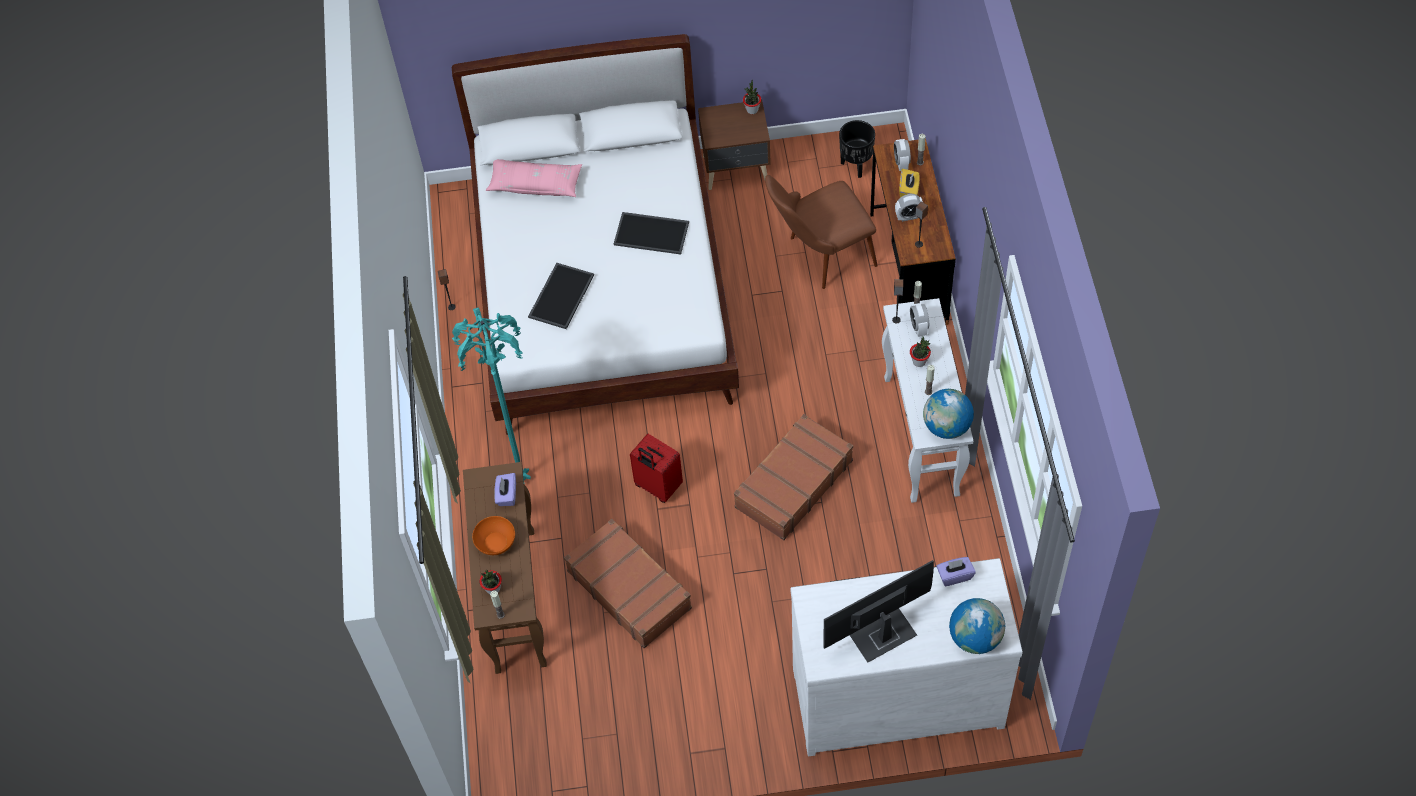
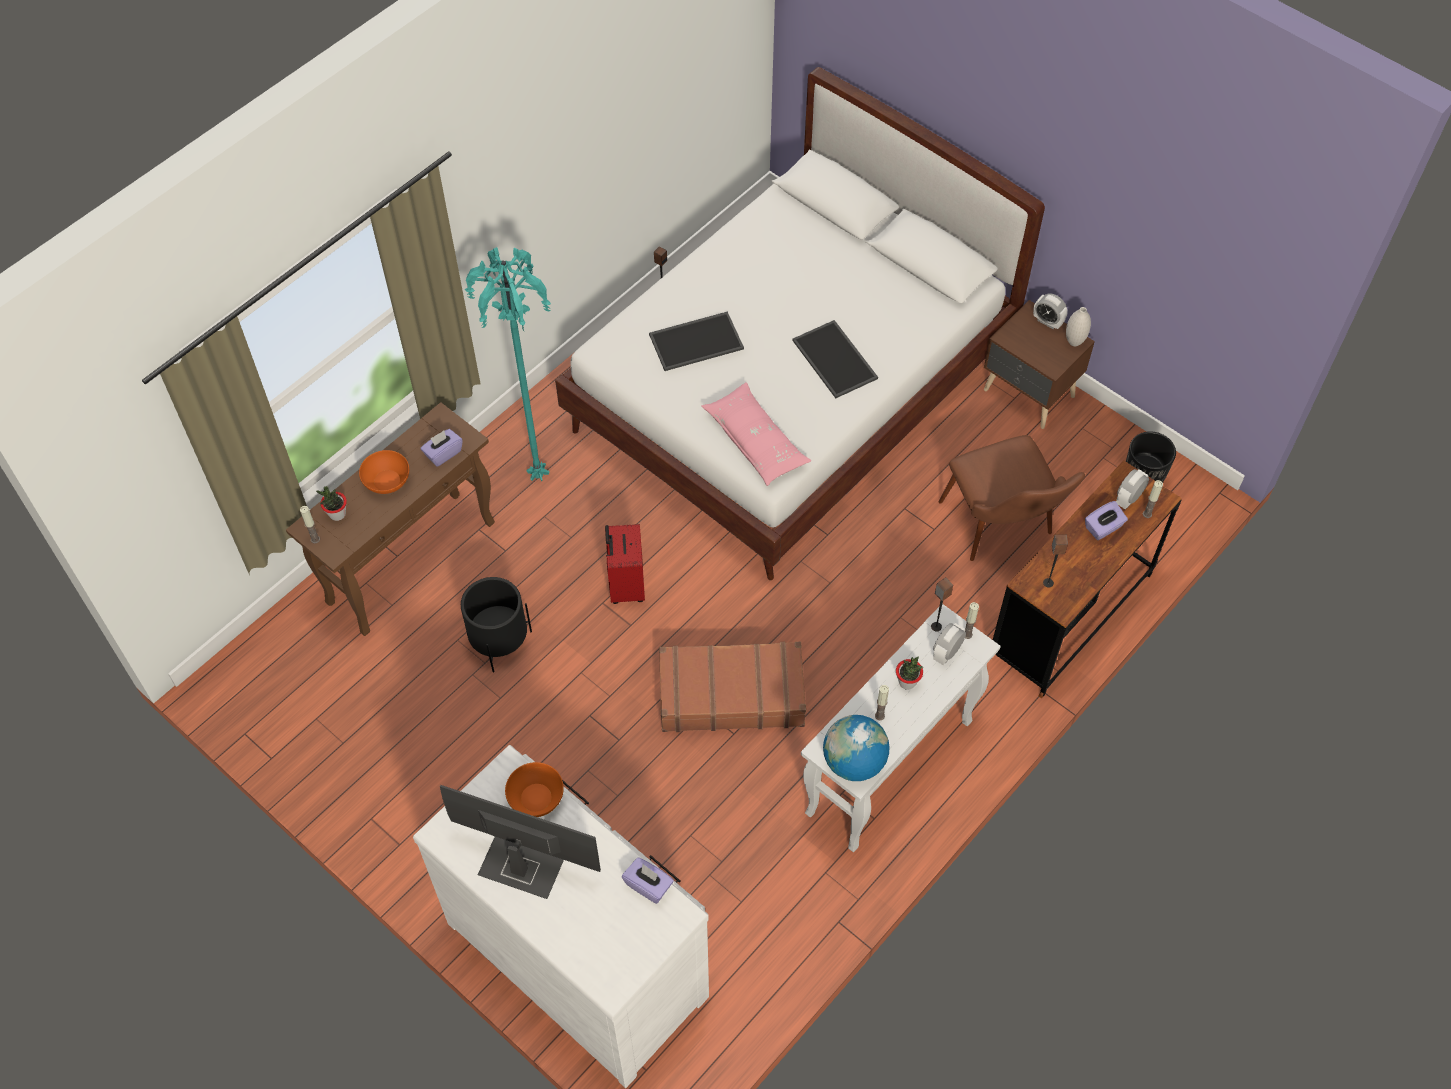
camera: 45 degrees right, 0 degrees up
pink pillow [486,159,582,197] -> pink pillow moved to [701,382,811,486]
brown suitcase [564,519,692,648] -> black planter [461,577,532,672]
potted plant [743,80,761,114] -> white vase [1066,307,1091,346]
brown chair [765,175,878,289] -> brown chair turned 135 degrees counterclockwise [939,435,1085,561]
alarm clock [895,194,923,222] -> alarm clock moved to [1033,293,1068,329]
yellow tissue box [899,169,920,198] -> purple tissue box [1085,501,1128,540]
globe [949,598,1005,654] -> none
none -> orange bowl [505,762,564,817]

